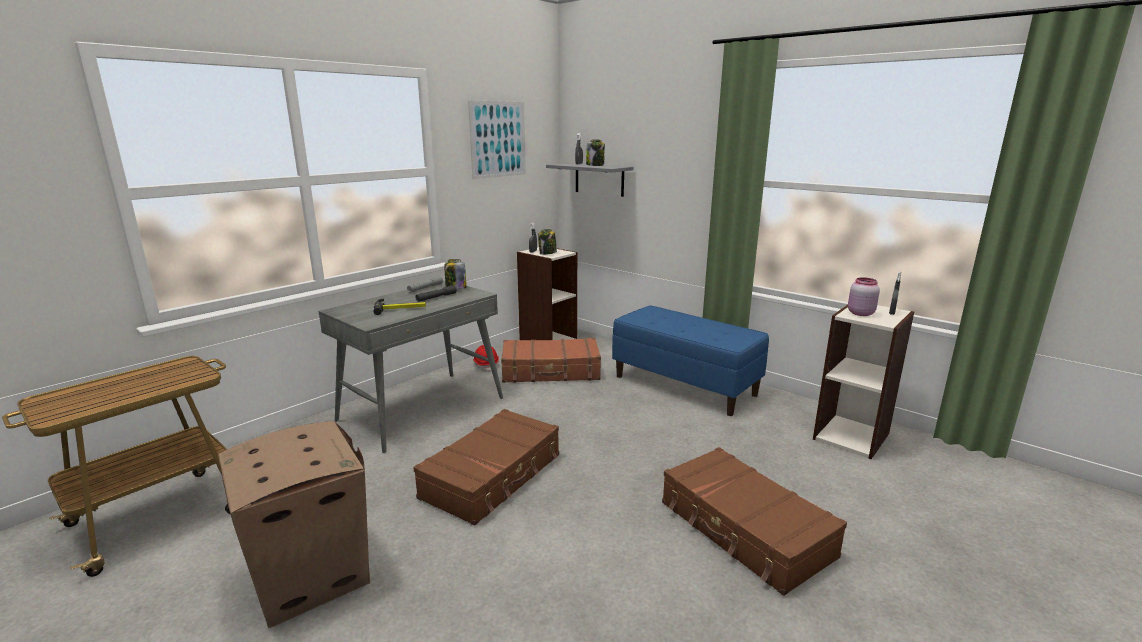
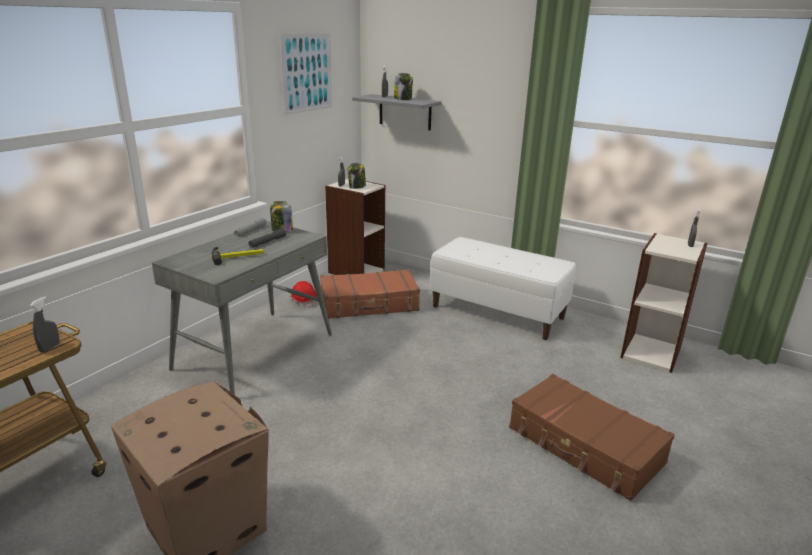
camera: 10 degrees left, 5 degrees up
brown suitcase [413,409,559,526] -> none
blue bench [612,305,769,416] -> white bench [429,237,576,340]
pink jar [848,277,880,316] -> none
none -> grey spray bottle [30,296,60,353]

